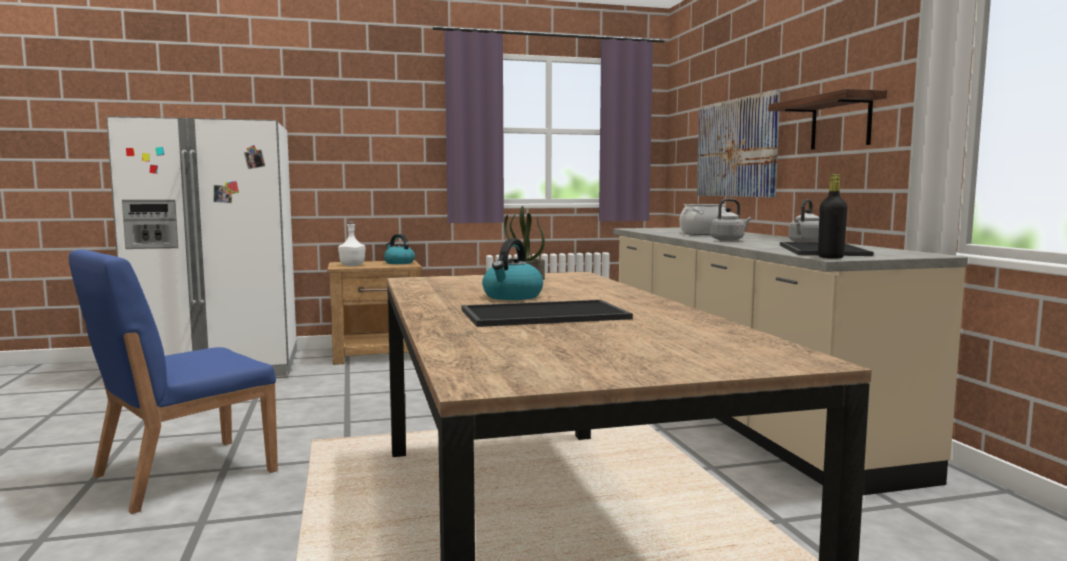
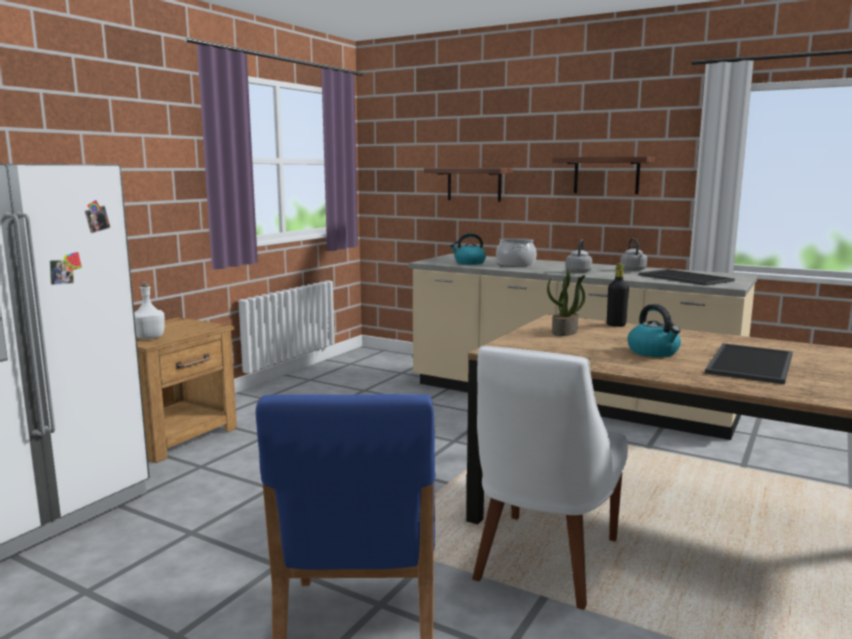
camera: 45 degrees left, 5 degrees up
kettle [384,234,415,264] -> kettle moved to [450,233,486,265]
picture [697,89,780,197] -> shelf [424,168,513,202]
black bottle [818,174,847,259] -> black bottle moved to [607,264,629,327]
none -> white chair [472,346,628,610]

